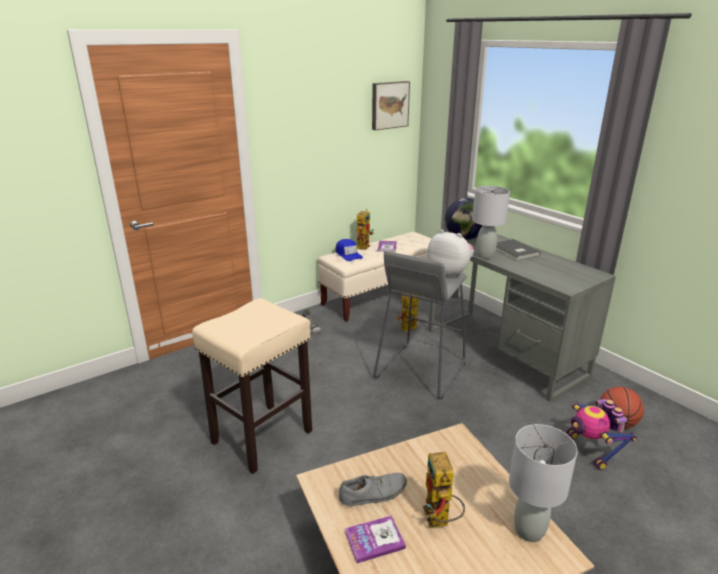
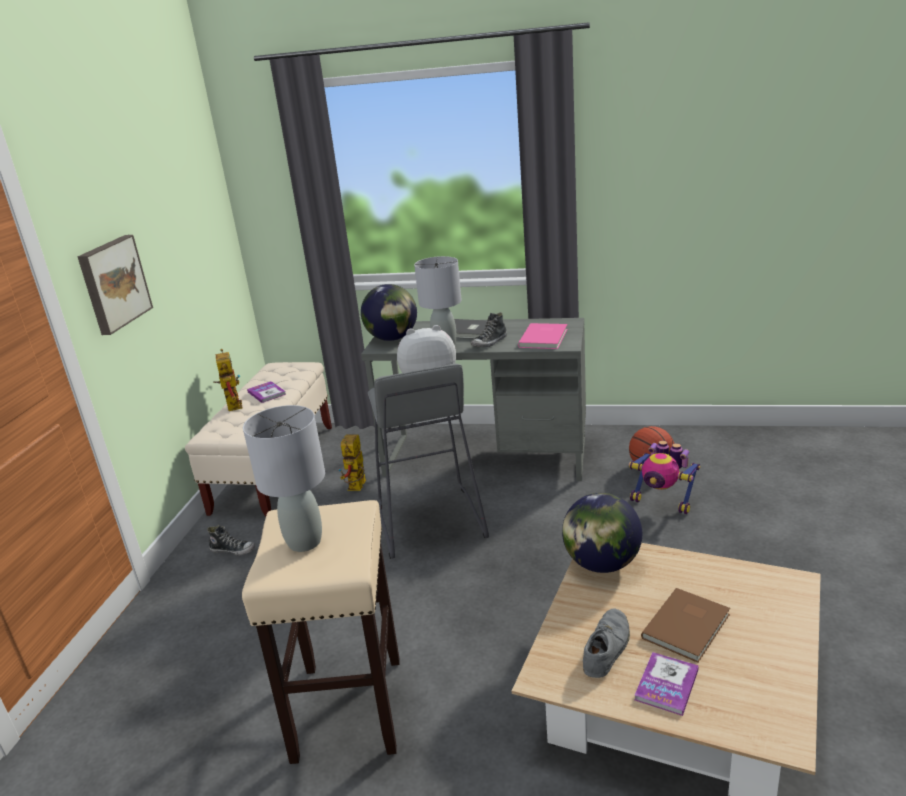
camera: 40 degrees left, 0 degrees up
blue cap [336,239,363,261] -> none
picture [372,81,410,130] -> picture moved to [77,235,153,335]
toy robot [423,452,465,528] -> brown book [641,588,730,663]
grey table lamp [509,424,578,542] -> grey table lamp moved to [243,405,325,552]
none -> shoe [471,312,507,347]
none -> pink book [518,323,568,349]
none -> globe [562,493,642,573]

